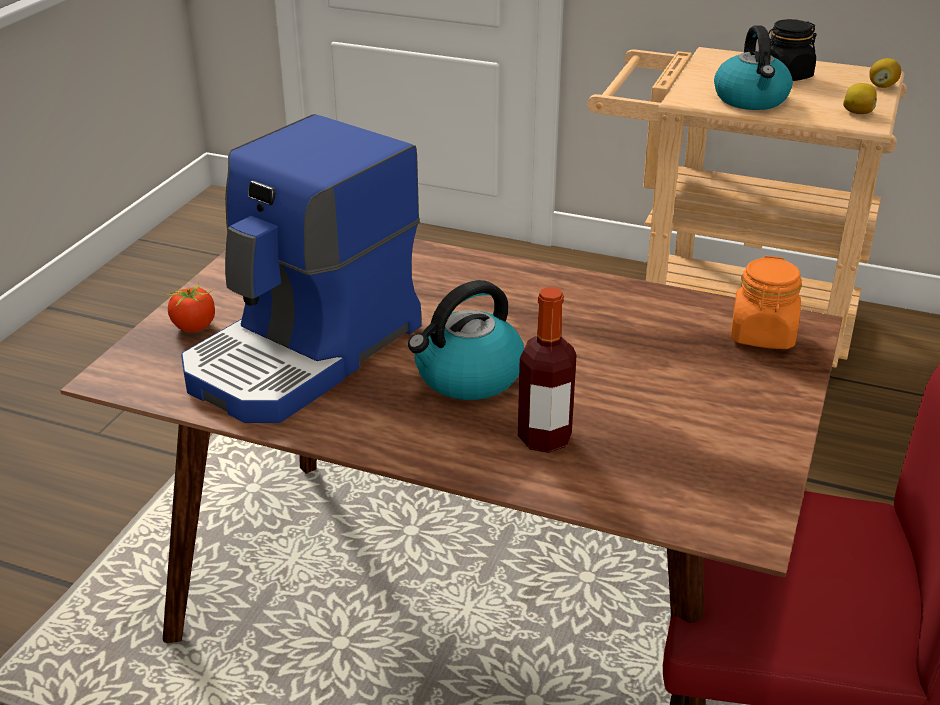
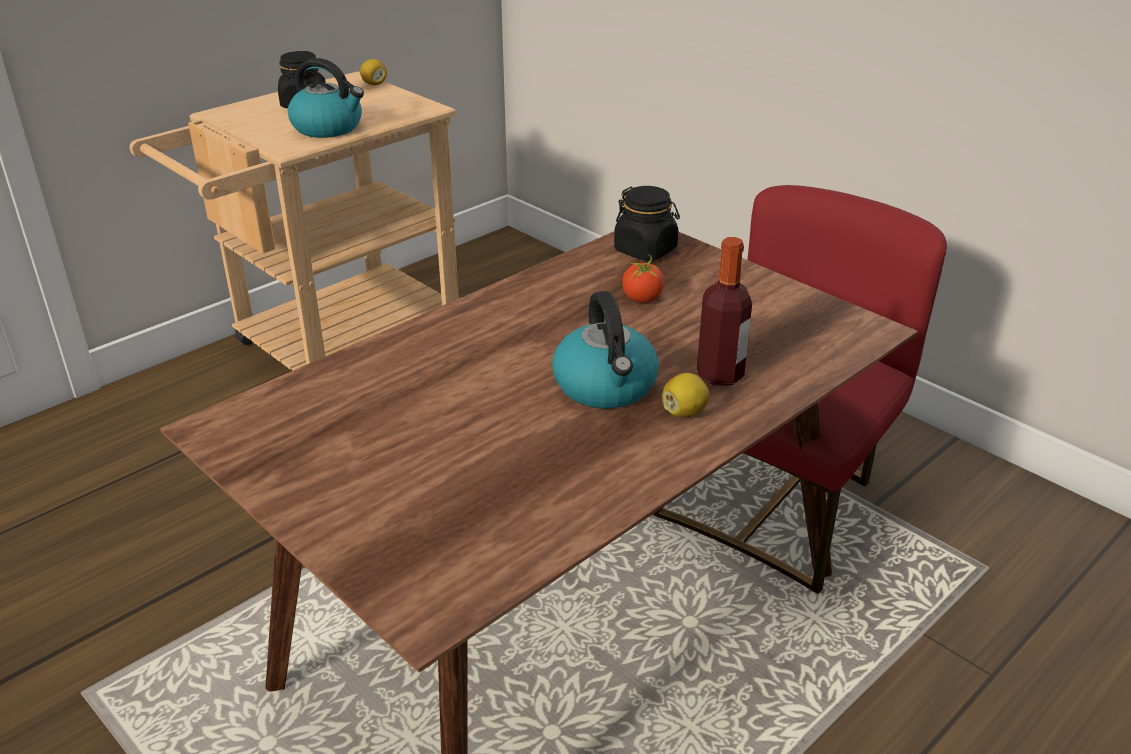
camera: 65 degrees left, 0 degrees up
tomato [165,283,215,332] -> tomato moved to [622,255,664,303]
coffee machine [181,114,421,423] -> none
orange jar [731,256,802,349] -> black jar [614,186,680,261]
lemon [843,83,877,114] -> lemon moved to [662,373,709,417]

